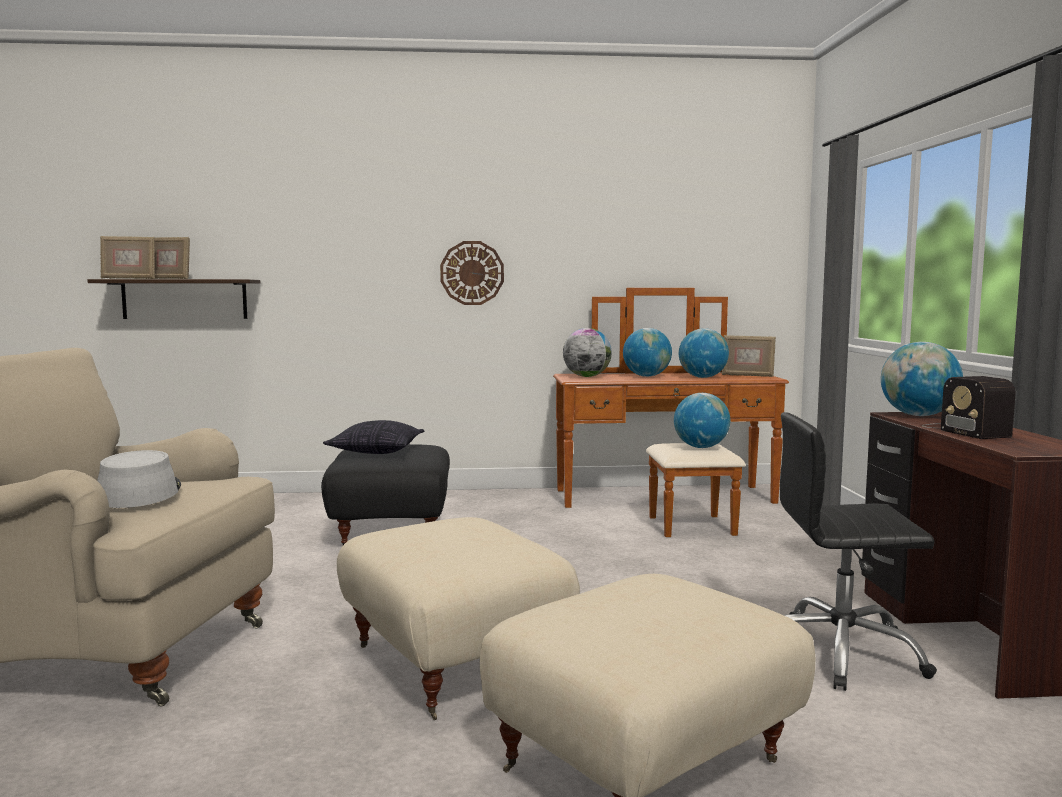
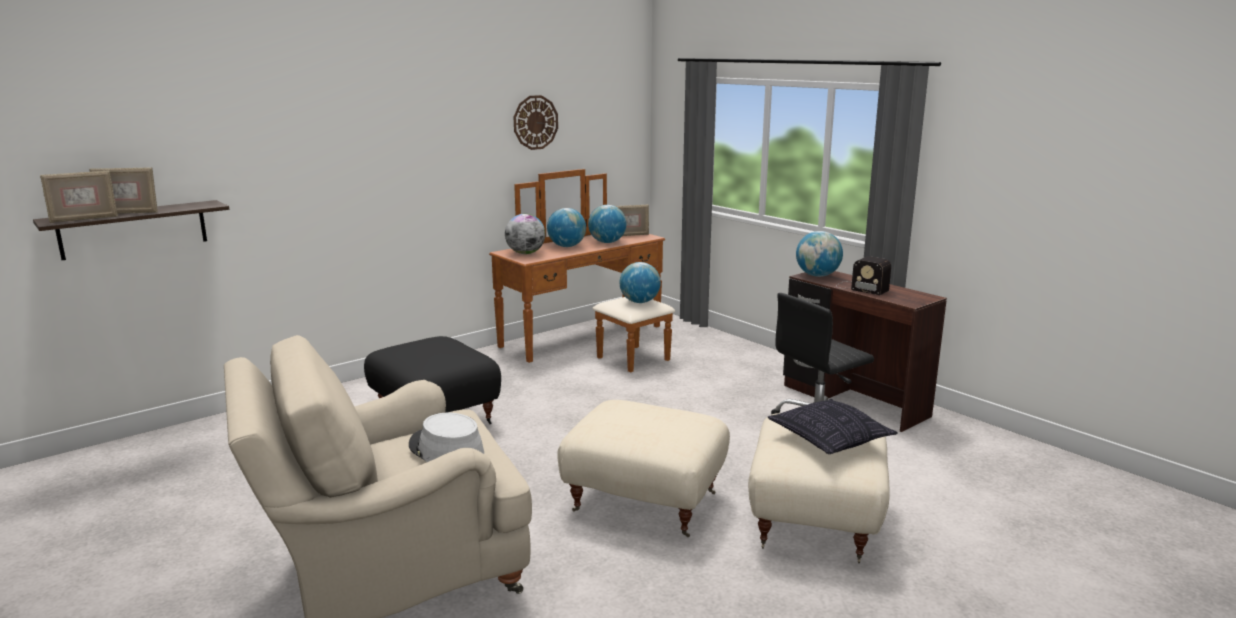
camera: 35 degrees left, 10 degrees up
pillow [323,420,424,454] -> pillow moved to [768,399,898,454]
wall clock [440,241,504,305] -> wall clock moved to [514,95,558,150]

